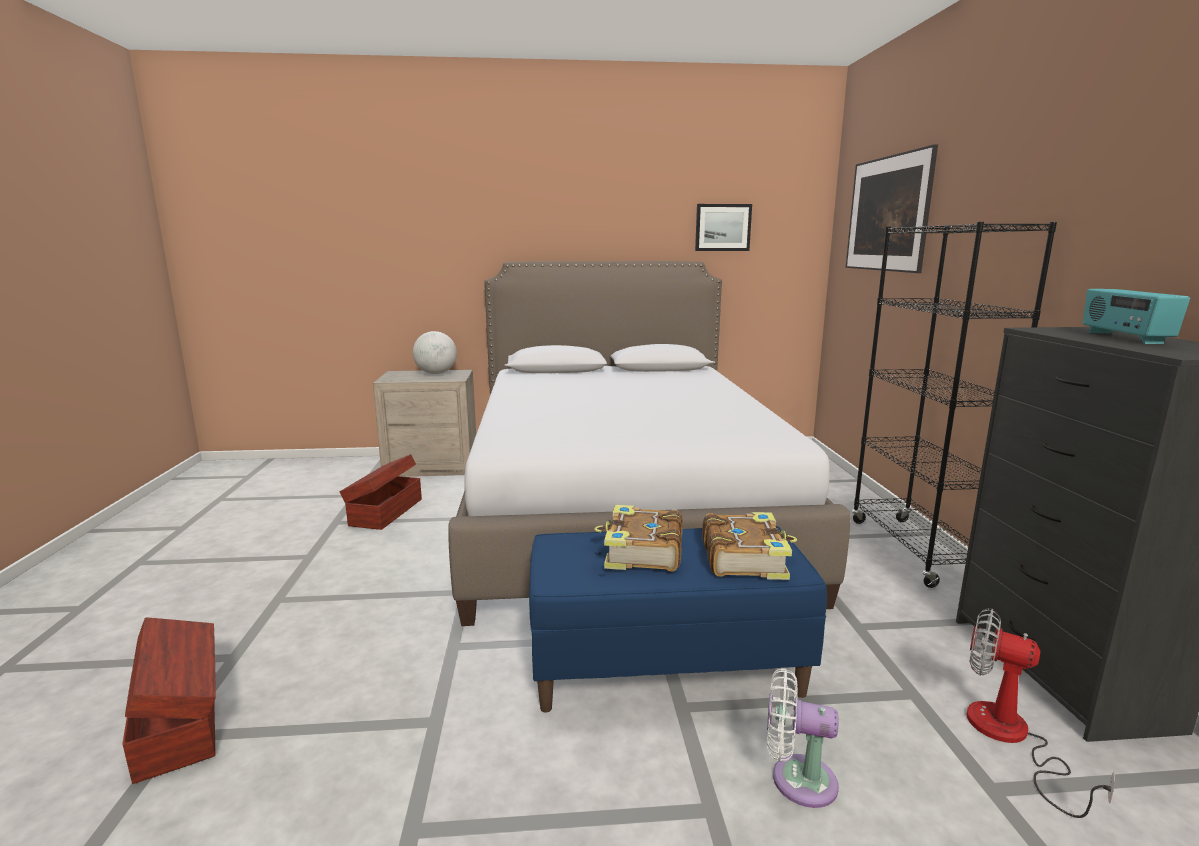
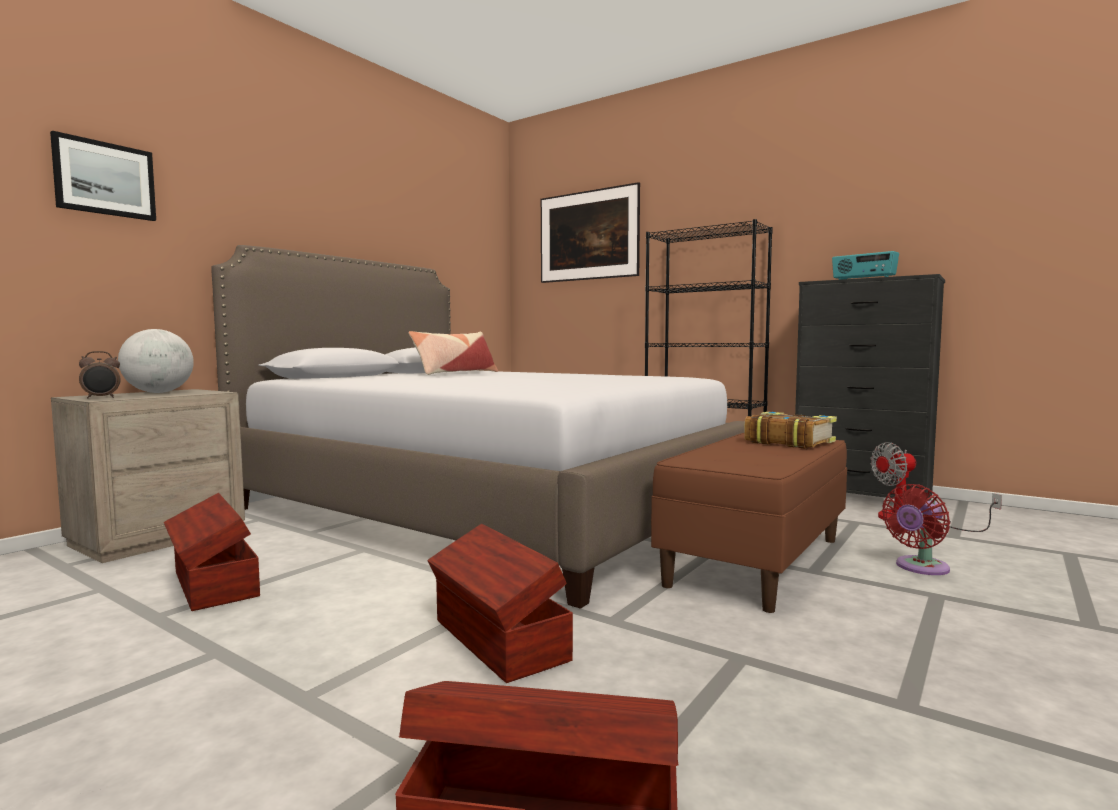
camera: 50 degrees left, 10 degrees down
blue bench [529,526,827,713] -> brown bench [651,433,847,613]
book [594,505,683,572] -> none
picture [695,204,752,251] -> picture moved to [50,131,156,221]
white fan [767,668,839,808] -> red fan [882,484,950,575]
none -> alarm clock [79,351,120,399]
none -> pillow [408,331,498,375]
none -> brown storage box [427,524,573,683]

